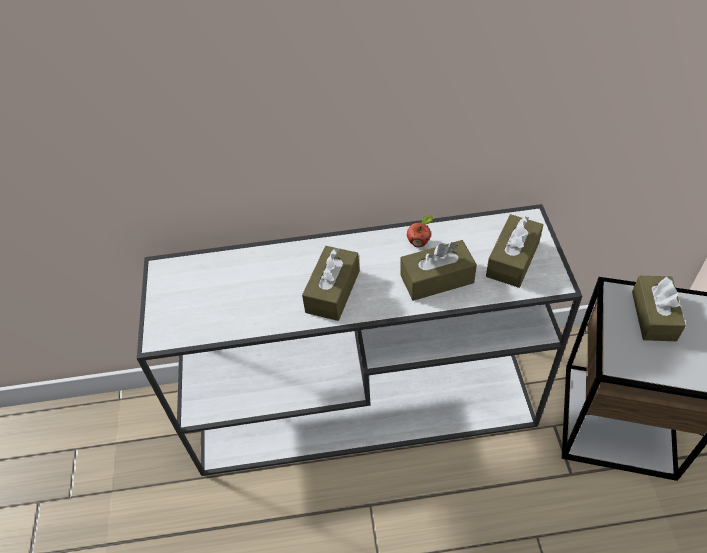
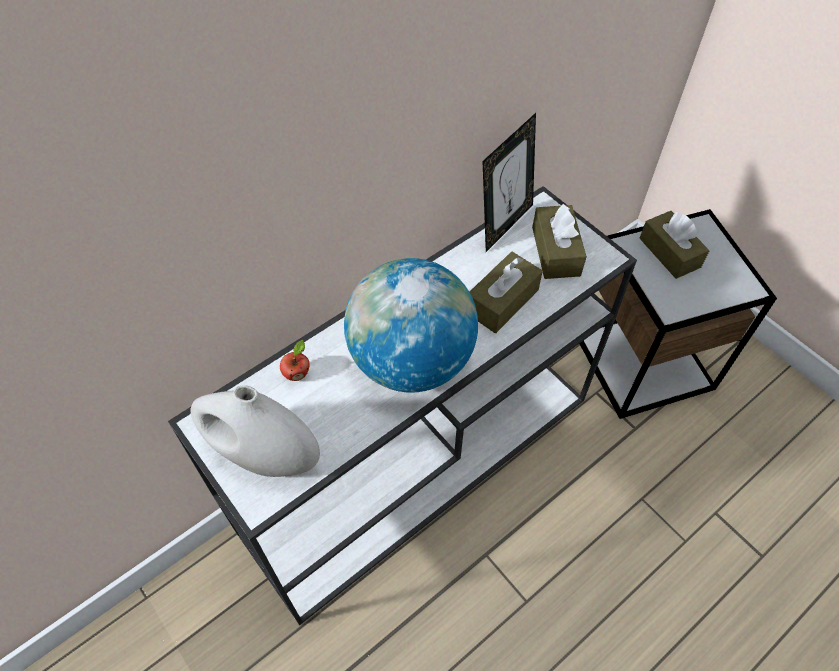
camera: 35 degrees left, 5 degrees up
brown tissue box [302,246,360,321] -> globe [344,258,478,393]
apple [407,215,433,247] -> apple moved to [280,340,310,381]
none -> white vase [190,385,320,477]
none -> picture frame [482,113,536,252]

